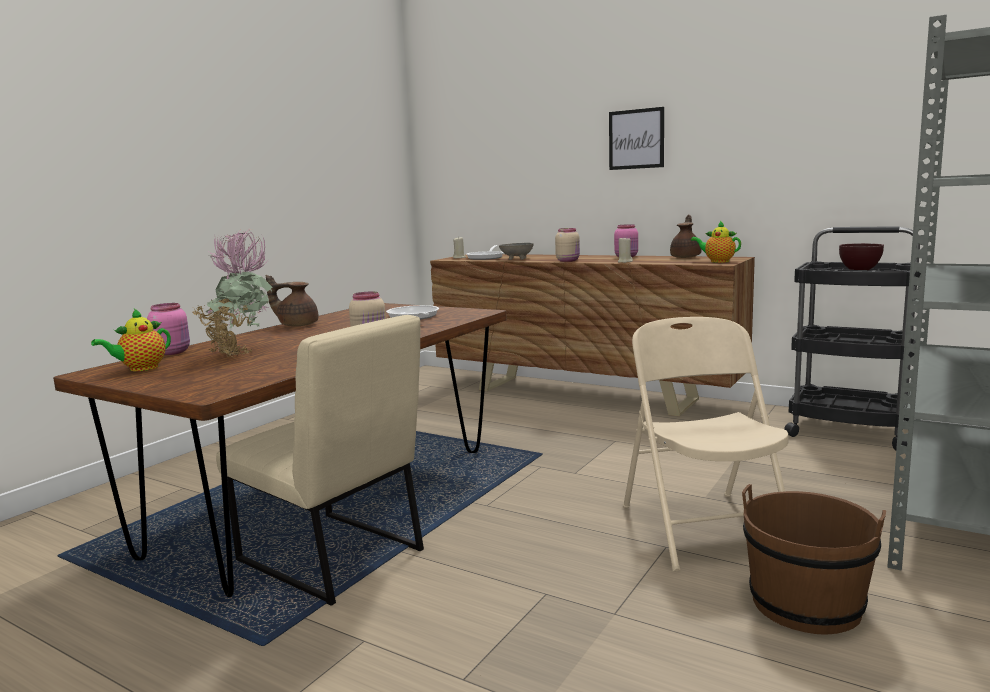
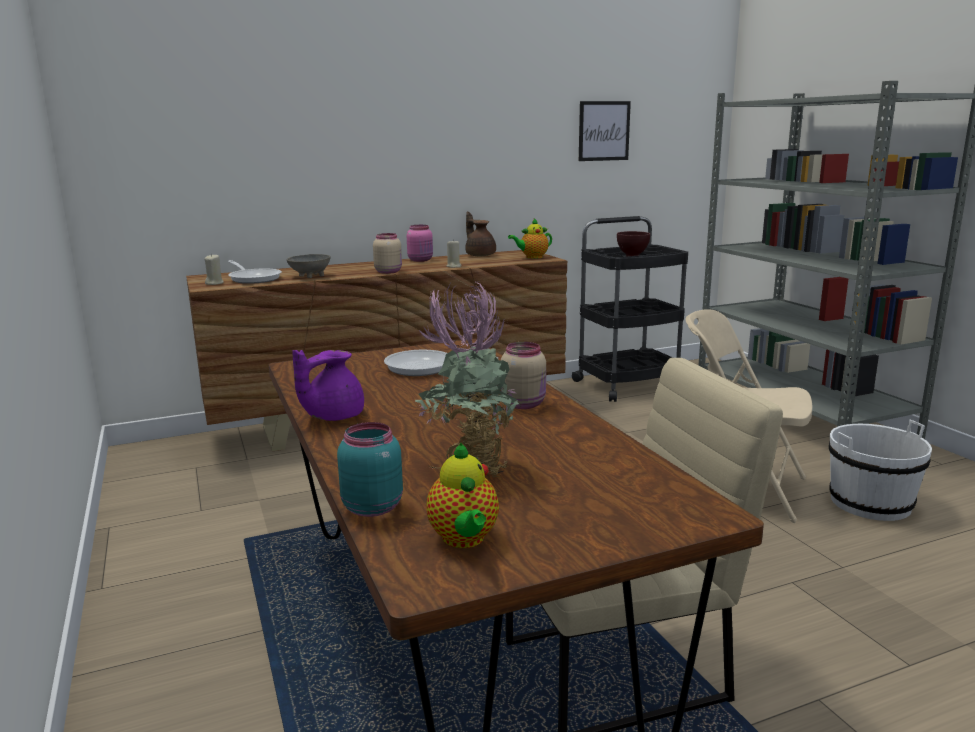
camera: 55 degrees left, 5 degrees up
pink jar [147,303,190,355] -> turquoise jar [337,422,403,517]
brown teapot [266,275,318,326] -> purple teapot [292,350,364,421]
picture [609,107,664,170] -> picture moved to [579,101,631,161]
brown bucket [742,484,886,635] -> white bucket [829,420,932,521]

